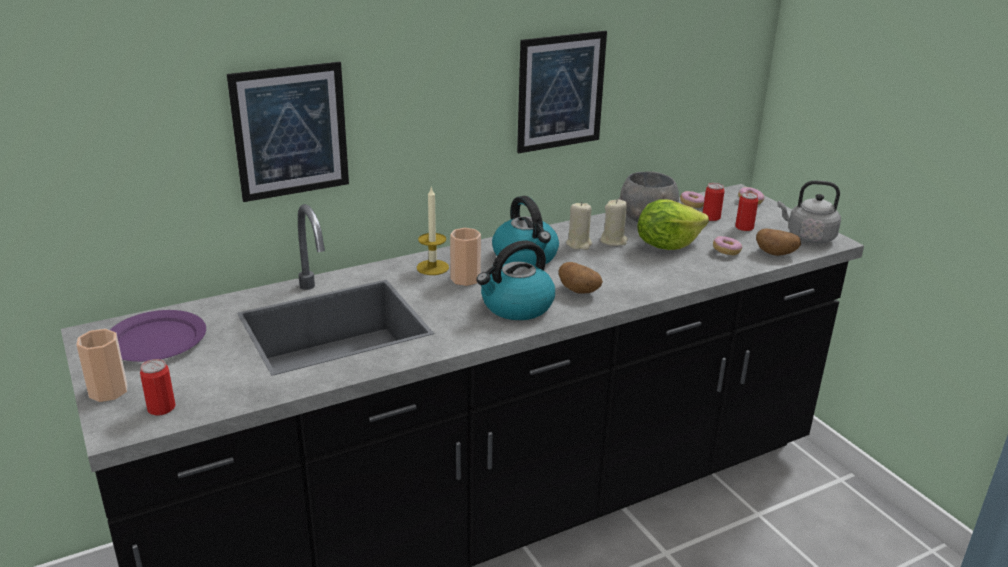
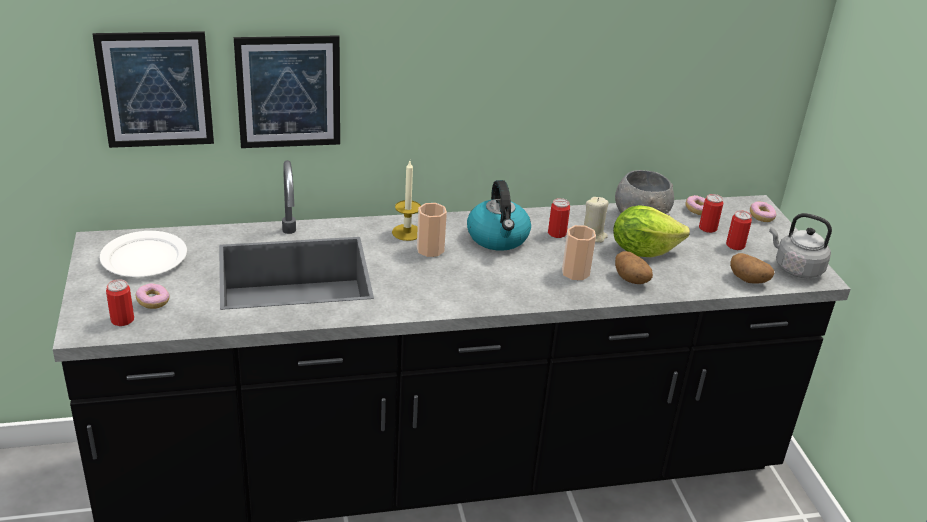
camera: 15 degrees right, 5 degrees up
cup [76,329,127,402] -> cup moved to [562,225,596,280]
purple plate [110,310,206,362] -> white plate [100,231,187,277]
kettle [476,241,555,320] -> none
picture [517,31,607,153] -> picture moved to [92,31,214,148]
potato [558,262,603,294] -> potato moved to [615,251,653,284]
beige candle [566,202,592,250] -> can [548,198,570,238]
donut [713,236,742,255] -> donut moved to [135,283,170,309]

